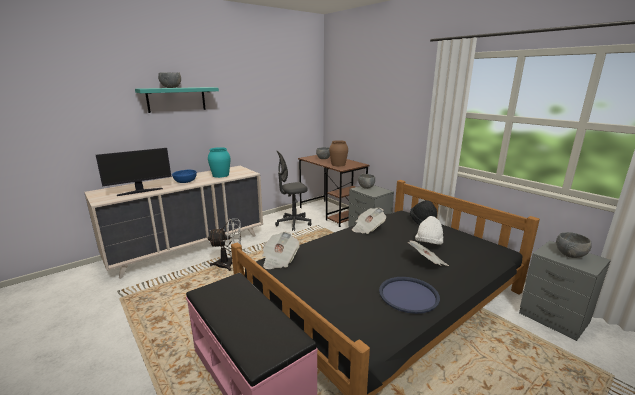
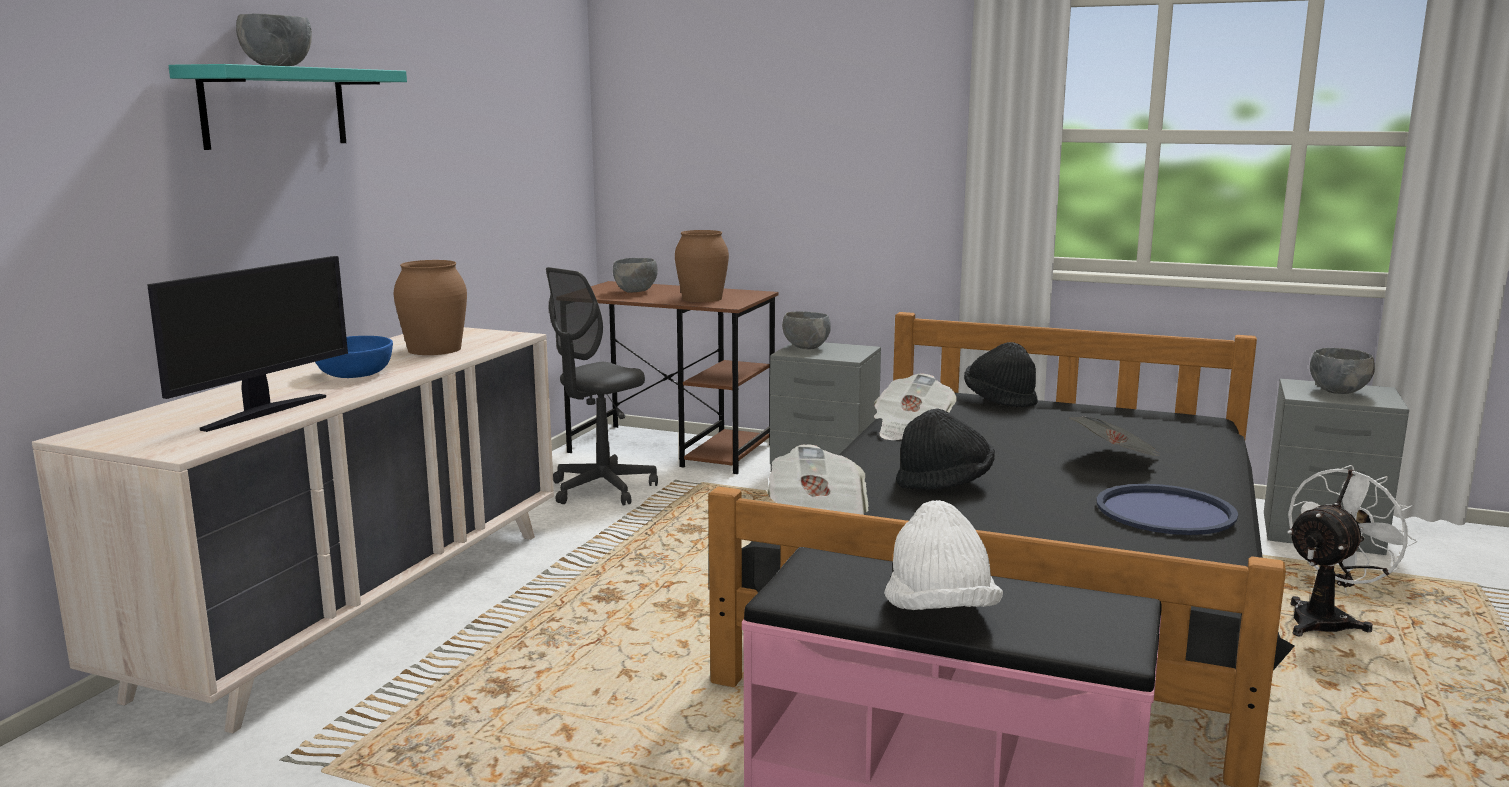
camera: 30 degrees left, 5 degrees down
turquoise vase [208,147,230,178] -> brown vase [394,260,467,355]
white fan [208,219,242,271] -> white fan moved to [1287,465,1418,637]
white hat [415,216,443,245] -> white hat moved to [884,500,1003,610]
none -> black hat [896,408,995,490]

